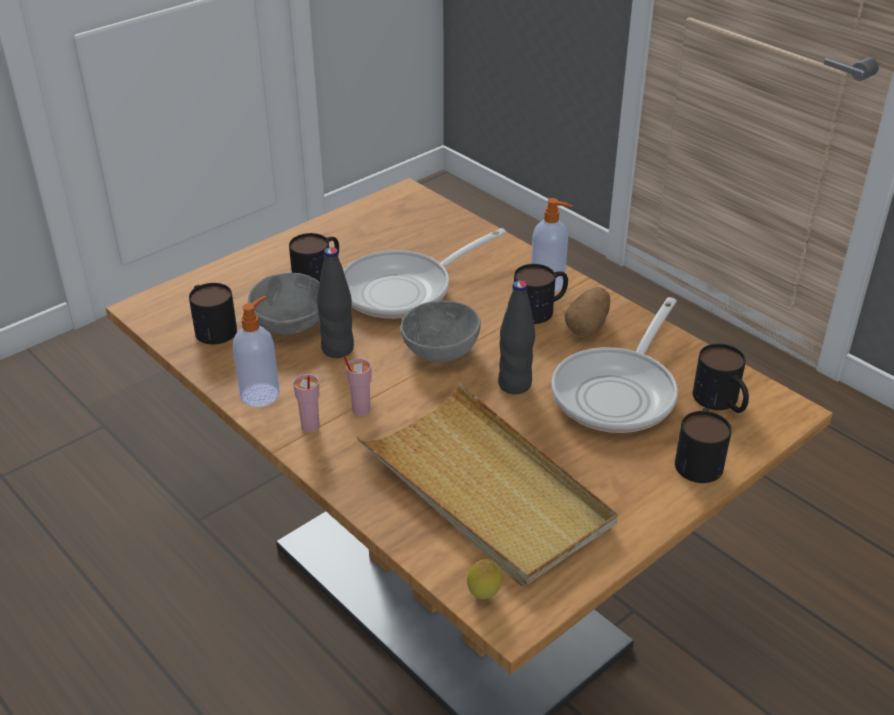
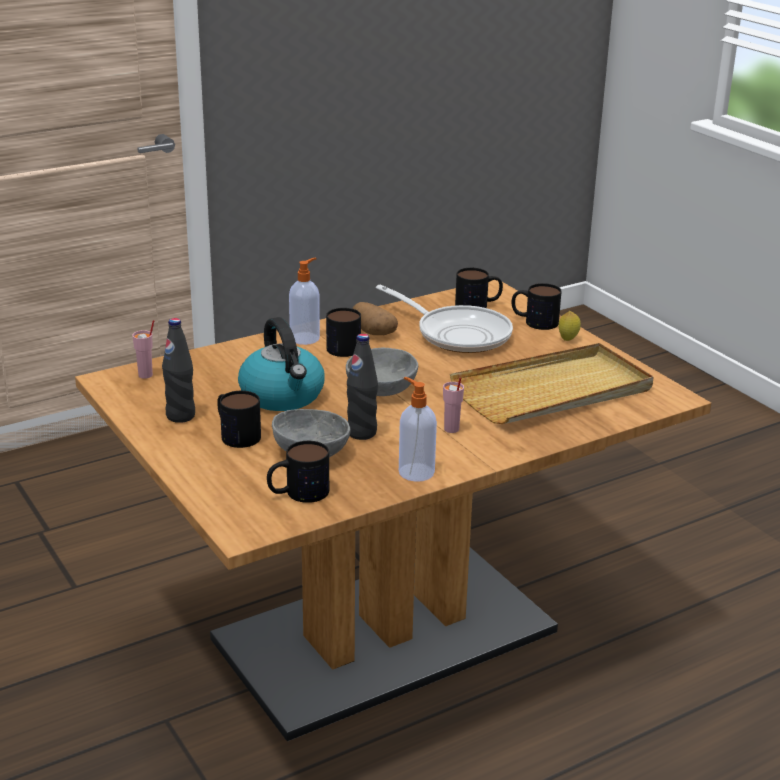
camera: 80 degrees left, 10 degrees down
pink cup [293,374,320,433] -> pink cup moved to [132,320,154,379]
frying pan [343,228,507,319] -> kettle [238,317,325,411]
lemon [467,559,502,600] -> lemon moved to [559,311,581,341]
black bottle [498,280,535,394] -> black bottle moved to [162,318,195,423]

